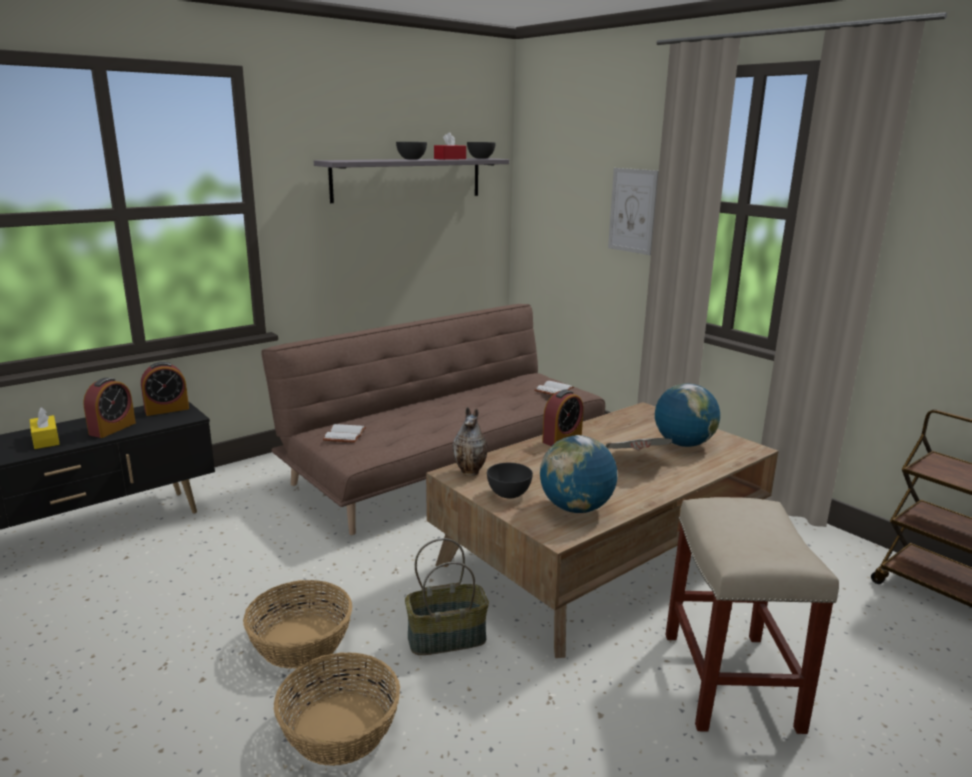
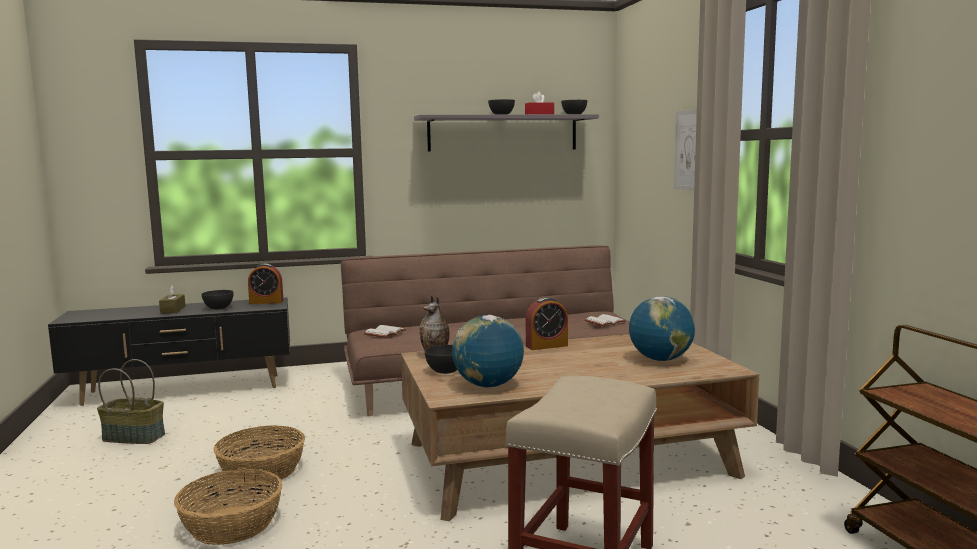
camera: 25 degrees right, 10 degrees down
yellow tissue box [30,407,60,449] -> brown tissue box [159,285,185,314]
alarm clock [83,378,136,438] -> grey bowl [201,290,234,309]
basket [405,538,489,655] -> basket moved to [97,359,165,444]
newspaper [606,438,673,451] -> none

